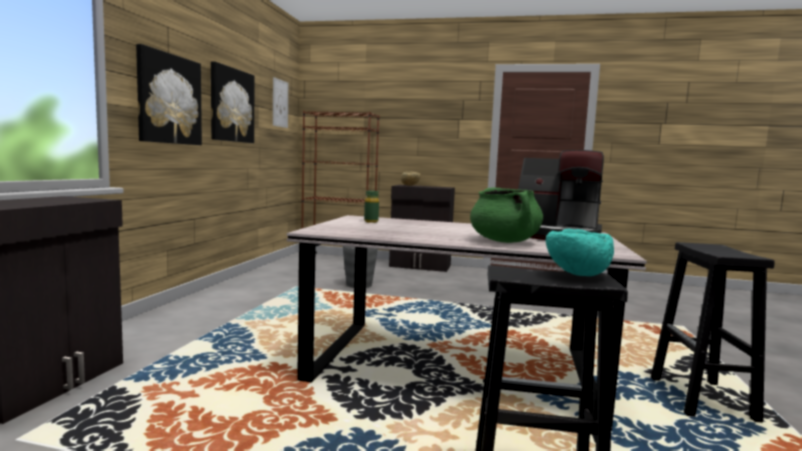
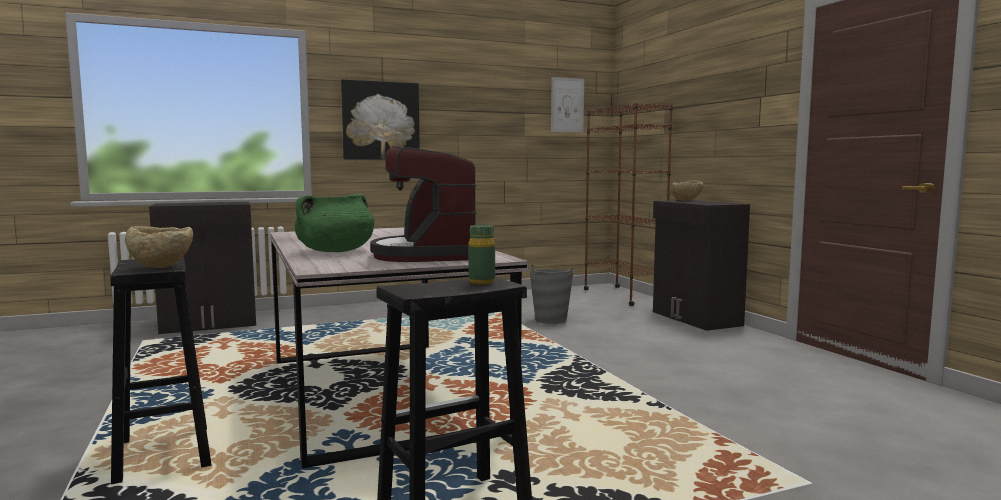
camera: 55 degrees right, 0 degrees up
picture [211,61,254,143] -> none
green bottle [364,191,379,223] -> green bottle moved to [468,225,495,285]
turquoise bowl [546,228,614,276] -> beige bowl [125,226,193,268]

